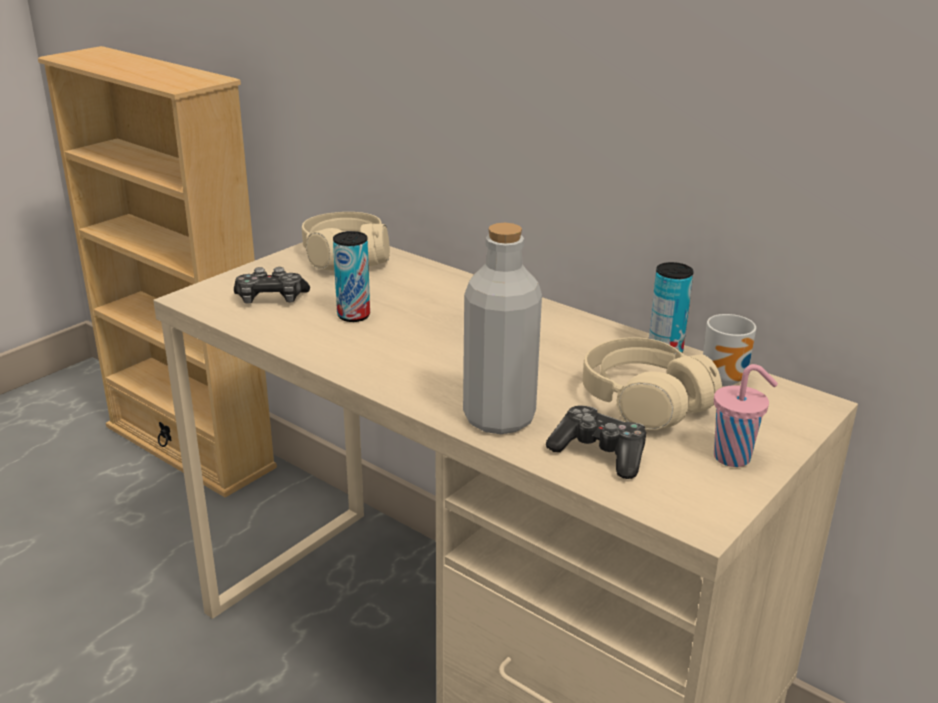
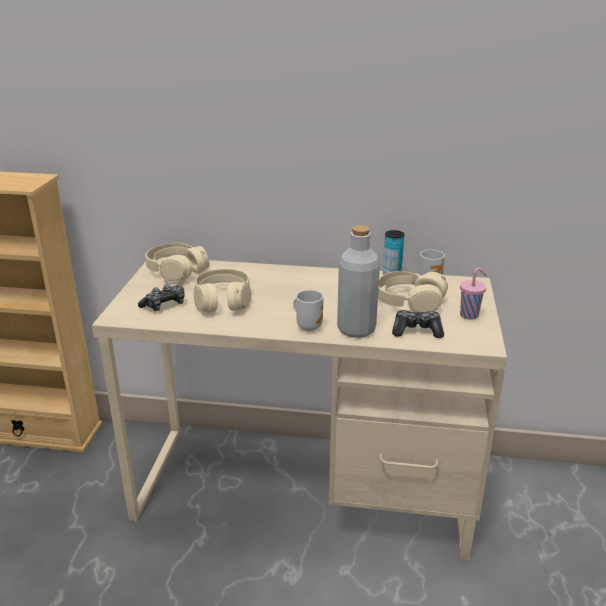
camera: 30 degrees left, 0 degrees up
can [333,231,370,322] -> beige headphones [194,269,251,312]
none -> mug [293,290,324,331]

